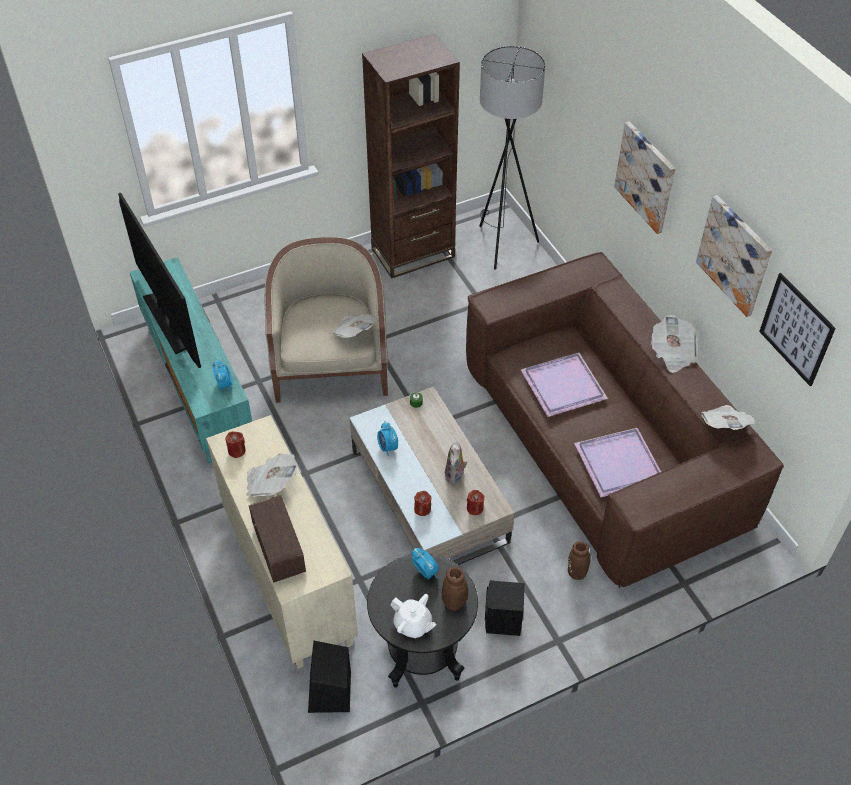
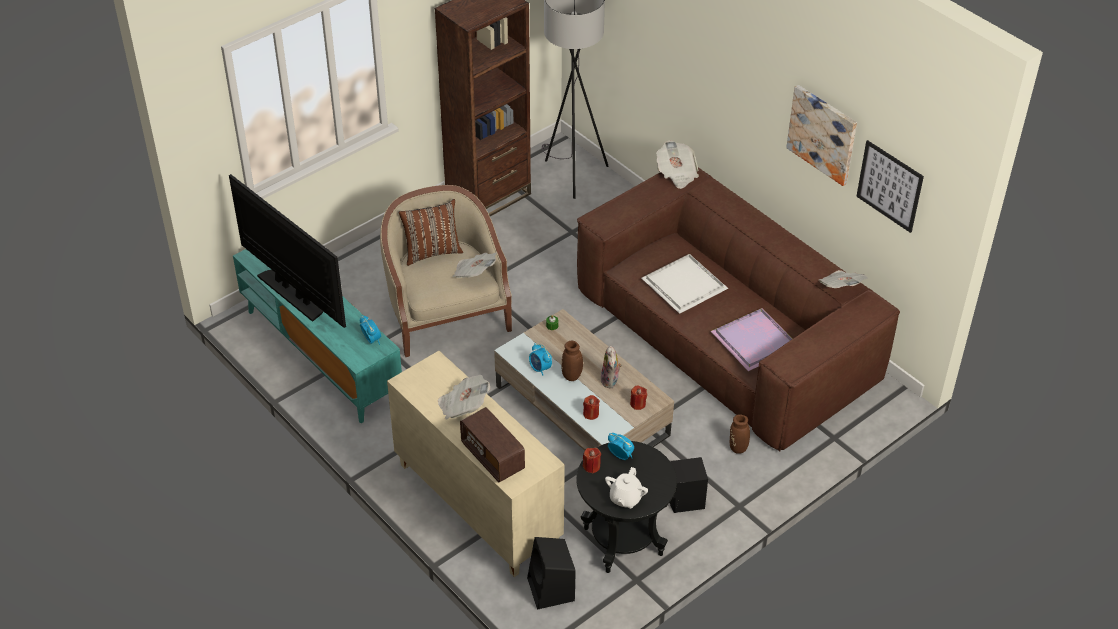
camera: 15 degrees left, 5 degrees down
red candle [225,431,246,458] -> red candle moved to [583,448,601,473]
white teapot [391,594,436,638] -> white teapot turned 90 degrees clockwise [605,467,648,508]
brown vase [441,567,468,611] -> brown vase moved to [561,341,583,381]
purple tray [521,353,608,417] -> white tray [642,254,728,314]
picture [614,122,676,234] -> none
newspaper [651,315,697,373] -> newspaper moved to [656,140,699,189]
none -> brown pillow [399,199,463,266]

